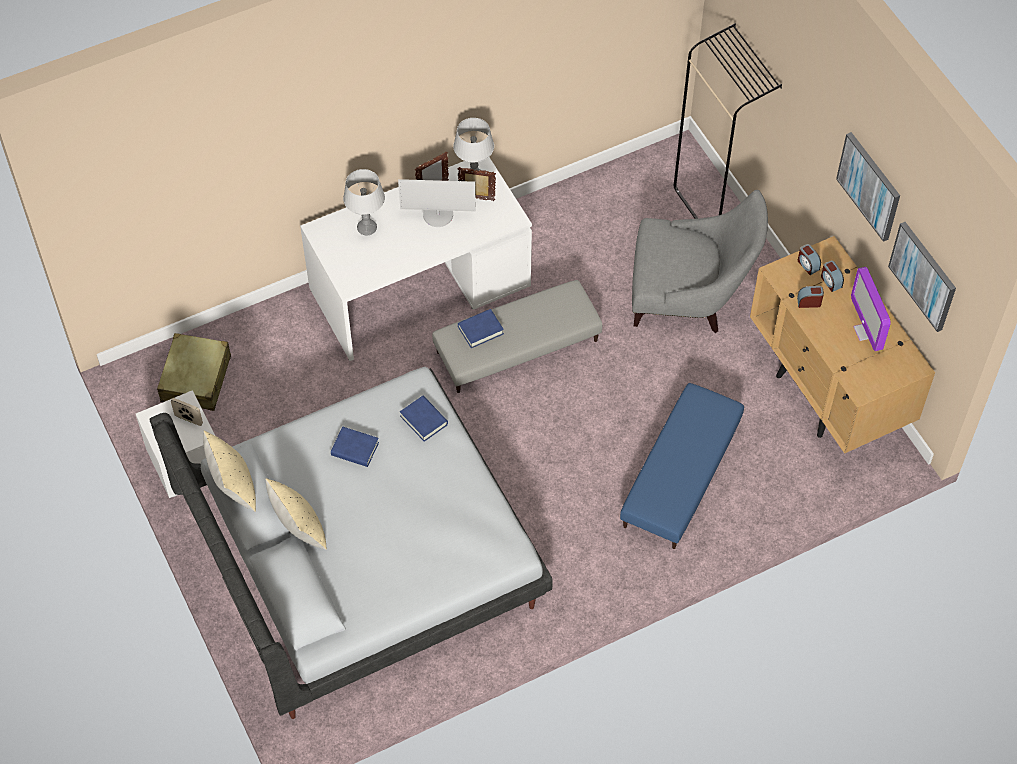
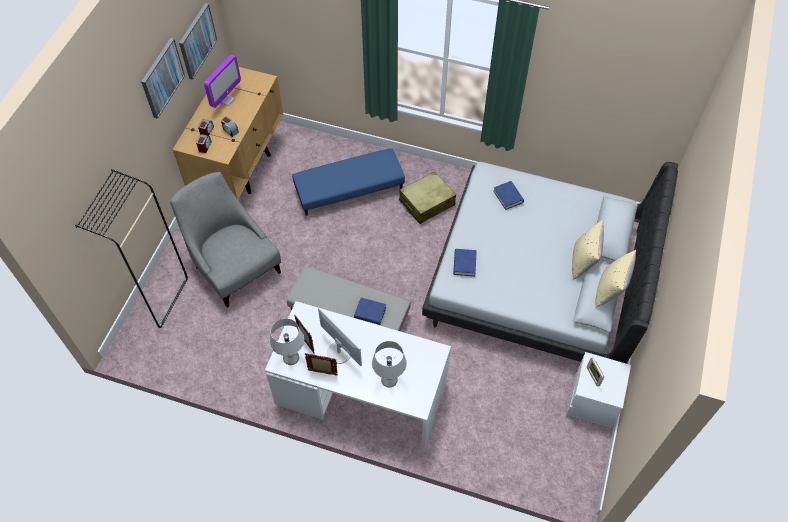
camera: 135 degrees left, 0 degrees up
beige suitcase [157,333,231,411] -> beige suitcase moved to [399,171,456,224]
blue book [331,427,379,467] -> blue book moved to [493,181,524,210]

